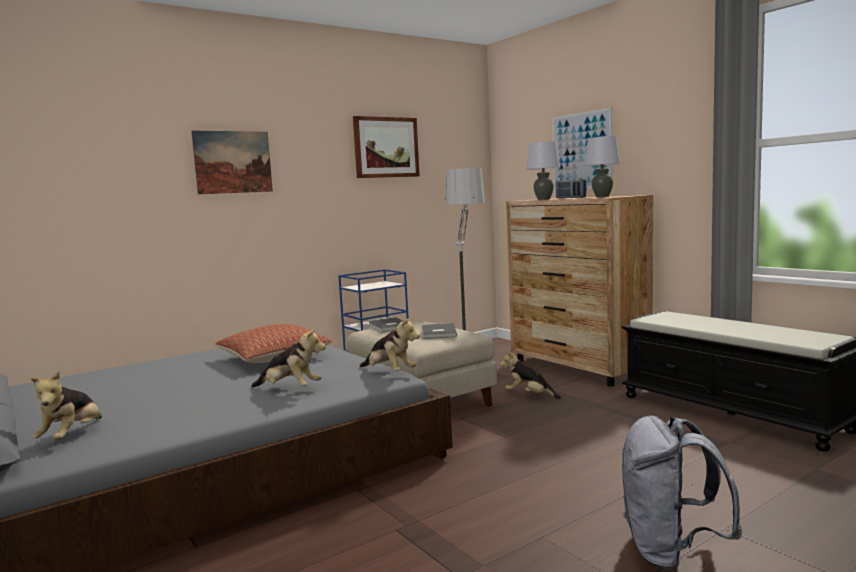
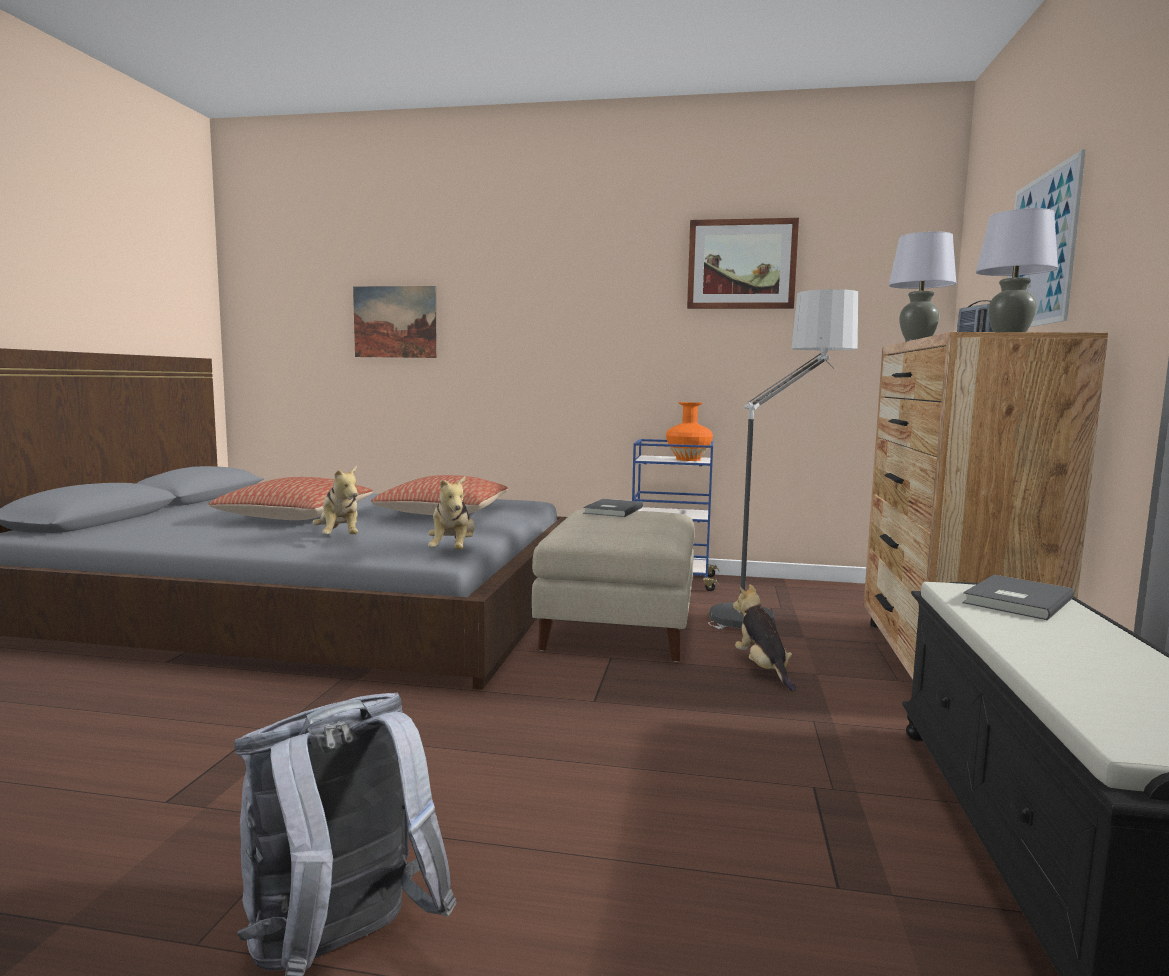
camera: 45 degrees right, 0 degrees up
plush toy [31,371,102,440] -> none
picture [191,130,273,194] -> picture moved to [353,286,437,358]
grey book [422,323,457,339] -> grey book moved to [962,575,1074,621]
none -> pillow [209,477,373,520]
none -> orange vase [666,402,713,461]

